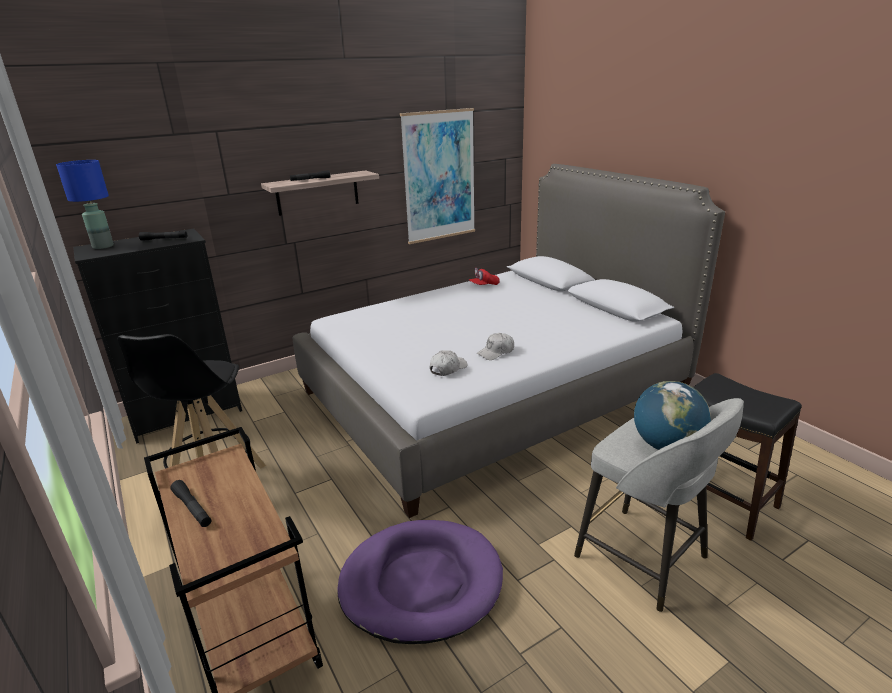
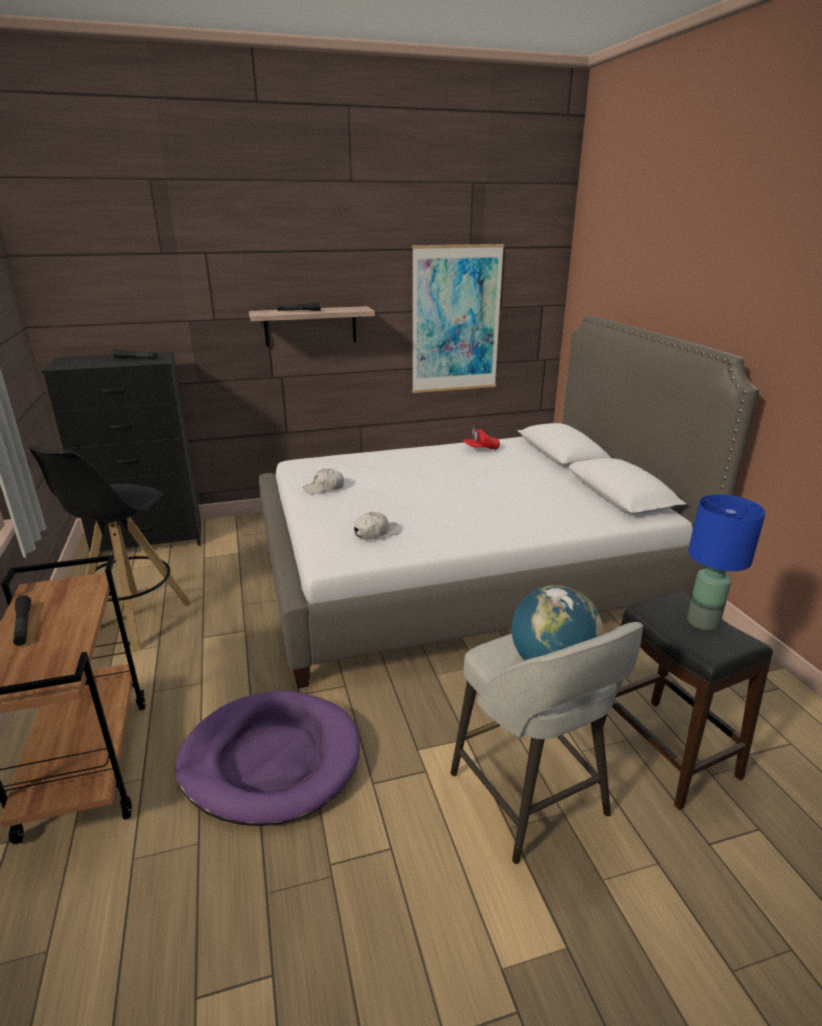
camera: 15 degrees right, 0 degrees up
blue table lamp [56,160,114,249] -> blue table lamp moved to [687,494,766,631]
white cap [477,333,514,360] -> white cap moved to [303,469,344,494]

